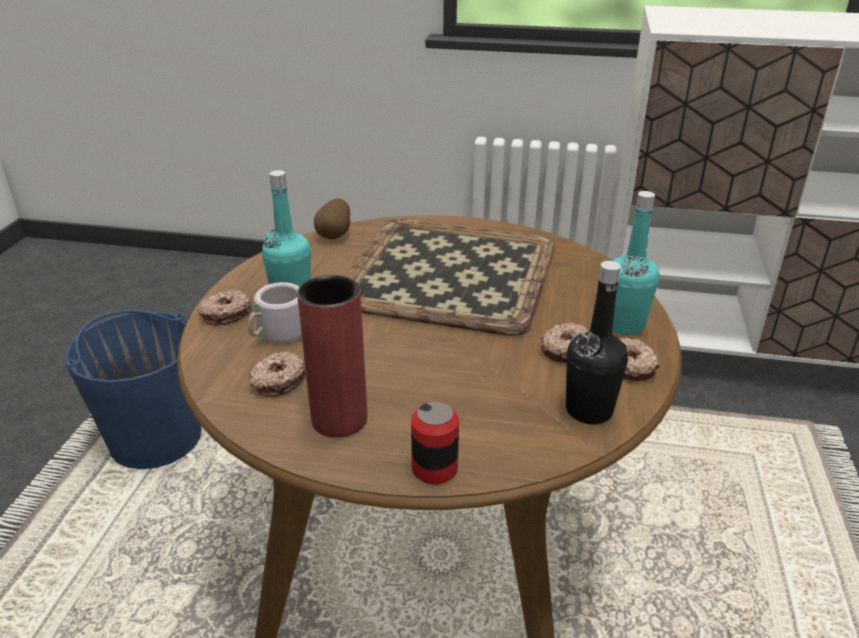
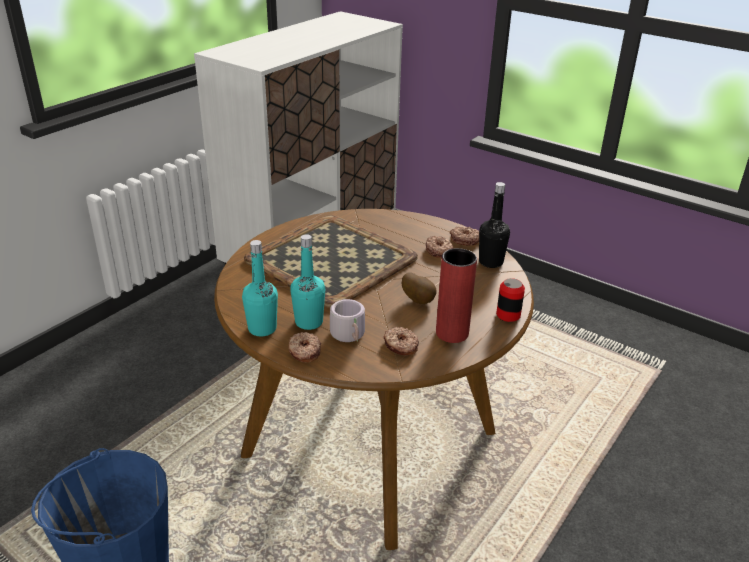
camera: 65 degrees left, 0 degrees up
potato [314,198,350,239] -> potato moved to [402,273,437,304]
turquoise bottle [612,191,660,335] -> turquoise bottle moved to [242,240,278,337]

